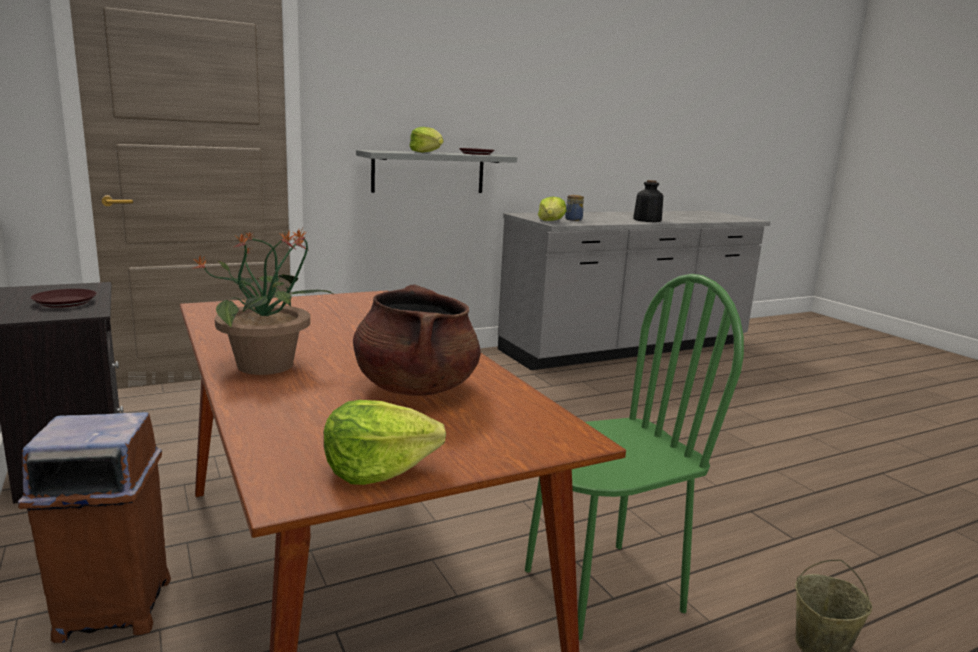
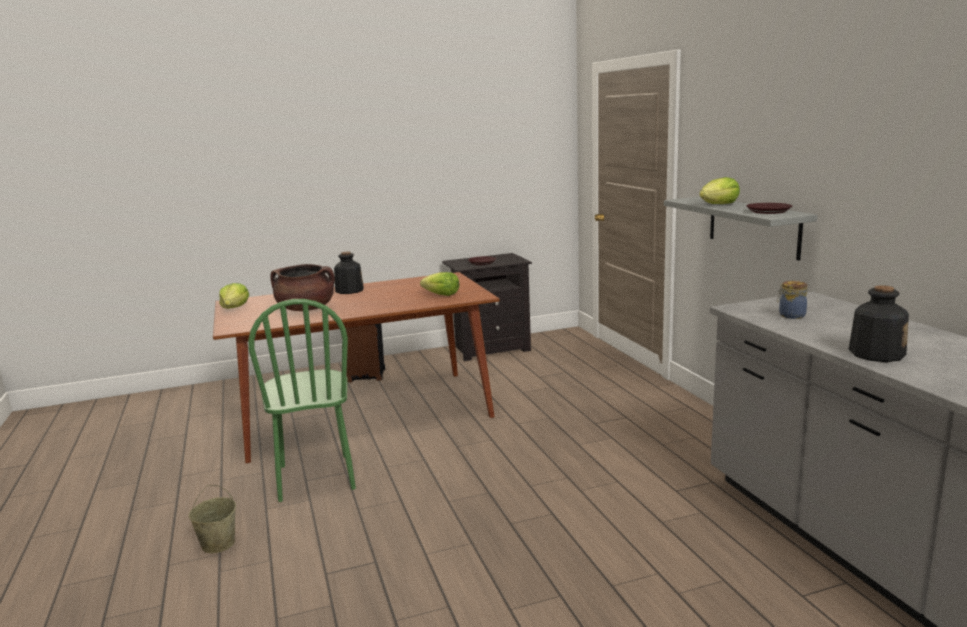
camera: 100 degrees right, 0 degrees up
potted plant [192,226,333,375] -> bottle [334,252,364,294]
lettuce [538,196,567,221] -> lettuce moved to [420,272,460,296]

